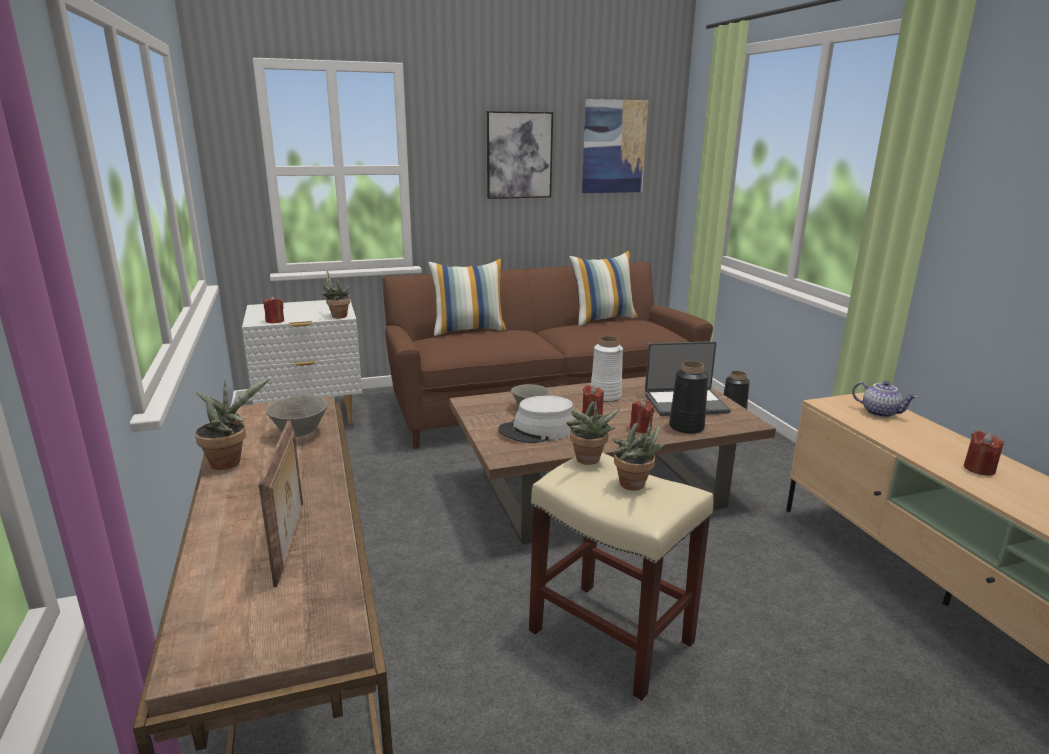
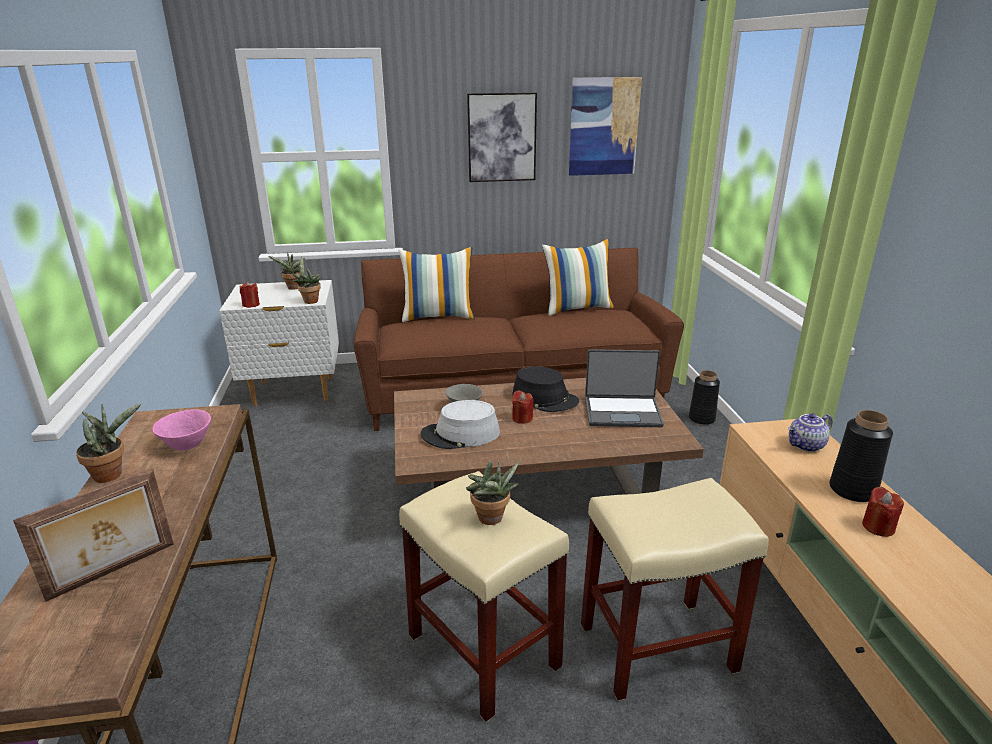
camera: 10 degrees right, 5 degrees up
picture frame [258,420,303,587] -> picture frame turned 45 degrees clockwise [13,468,174,602]
grey bowl [265,395,327,437] -> pink bowl [153,409,211,451]
potted plant [566,400,620,465] -> potted plant moved to [268,252,305,290]
white vase [591,336,623,402] -> black hat [512,366,579,412]
red candle [630,400,654,433] -> none
black vase [669,361,709,434] -> black vase moved to [829,410,893,502]
teapot [852,381,917,418] -> teapot turned 105 degrees clockwise [788,413,833,452]
none -> beige stool [581,478,768,701]

